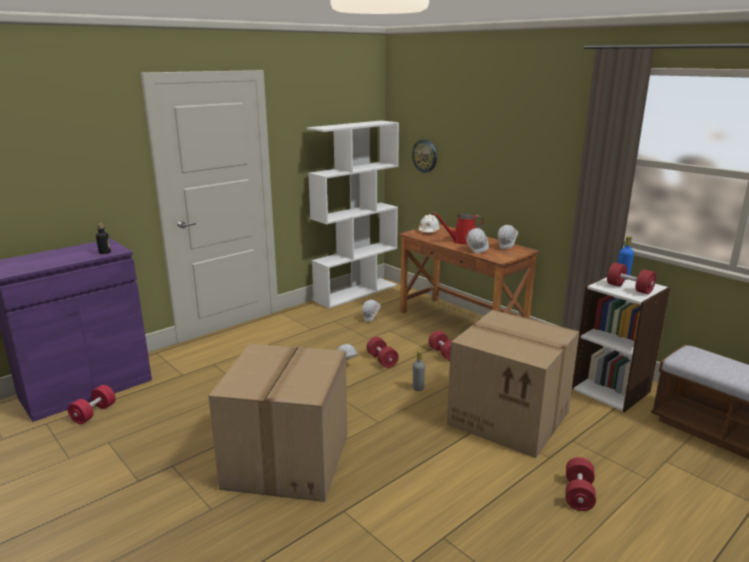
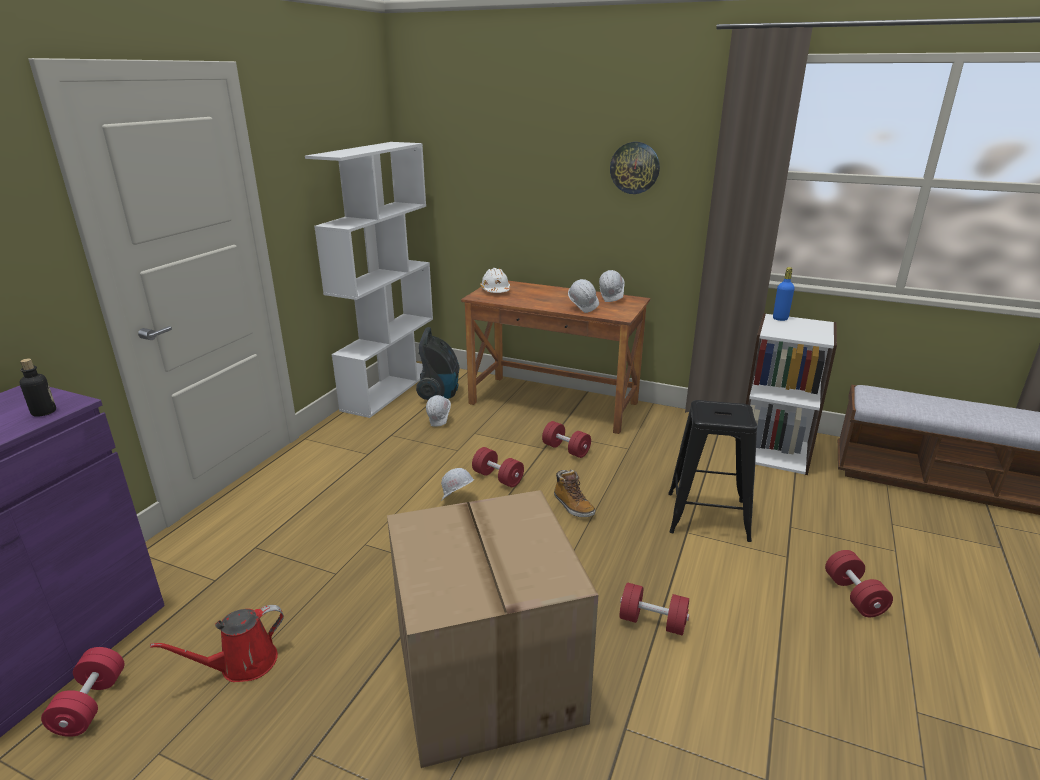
camera: 25 degrees left, 5 degrees up
wall clock [412,139,437,173] -> wall clock moved to [610,142,660,194]
grey bottle [413,350,425,391] -> boot [554,469,596,517]
red watering can [432,212,484,244] -> red watering can moved to [150,605,284,682]
cardboard box [447,310,580,458] -> black stool [668,400,757,542]
red dumbbell [607,262,656,294] -> red dumbbell moved to [620,583,689,636]
none -> vacuum cleaner [416,327,459,400]

